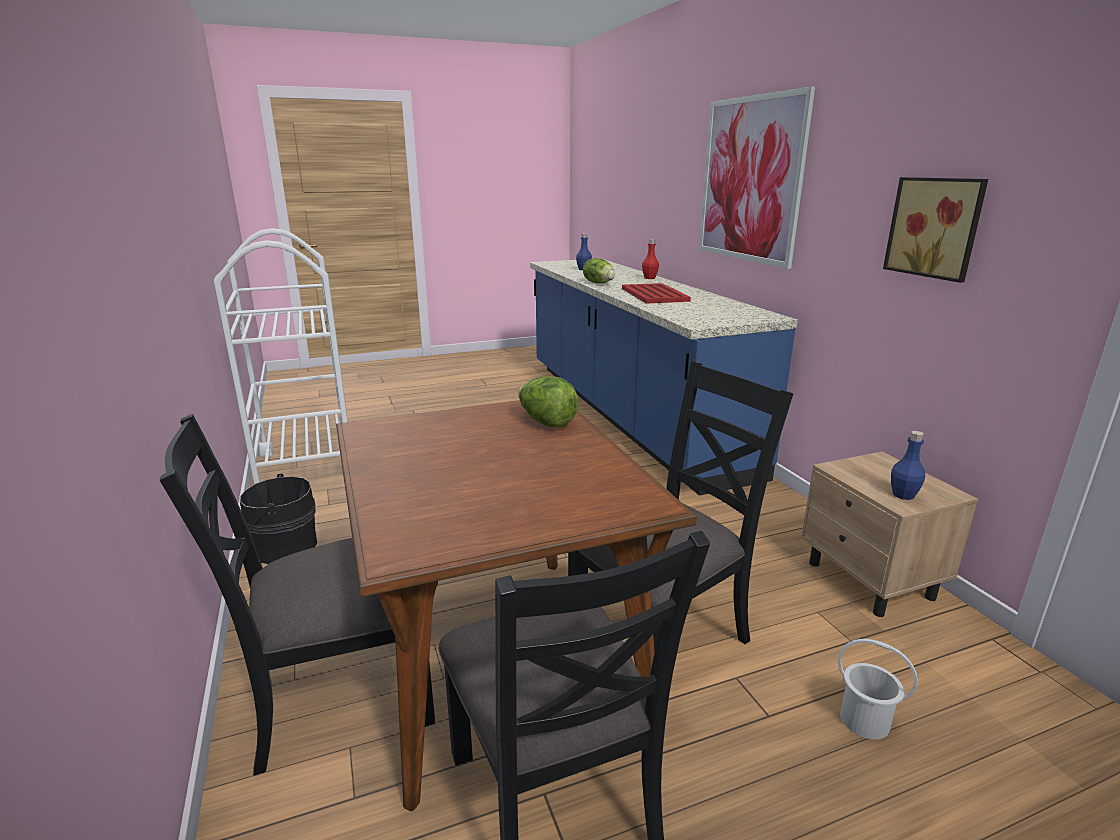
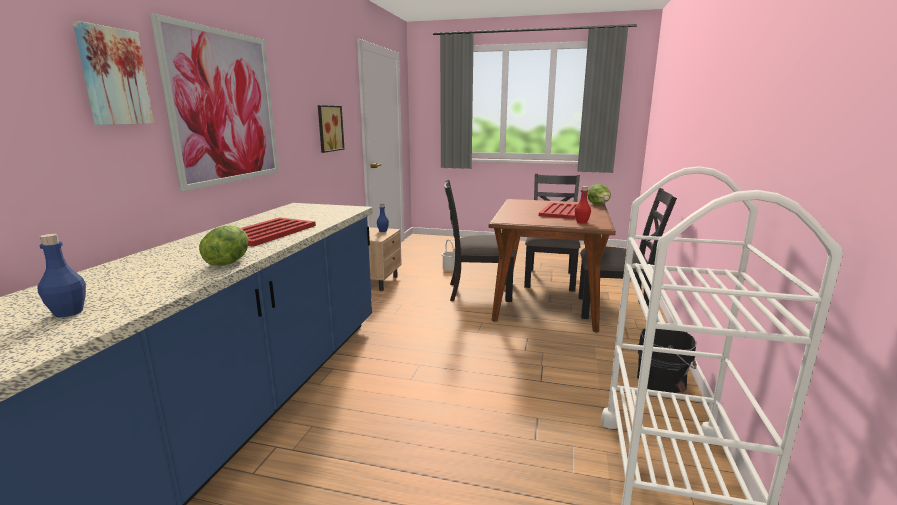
camera: 145 degrees left, 5 degrees down
lettuce [518,376,579,428] -> lettuce moved to [587,184,611,205]
red bottle [642,239,659,279] -> red bottle moved to [575,186,591,224]
none -> picture [73,21,154,125]
none -> red tray [539,202,577,219]

